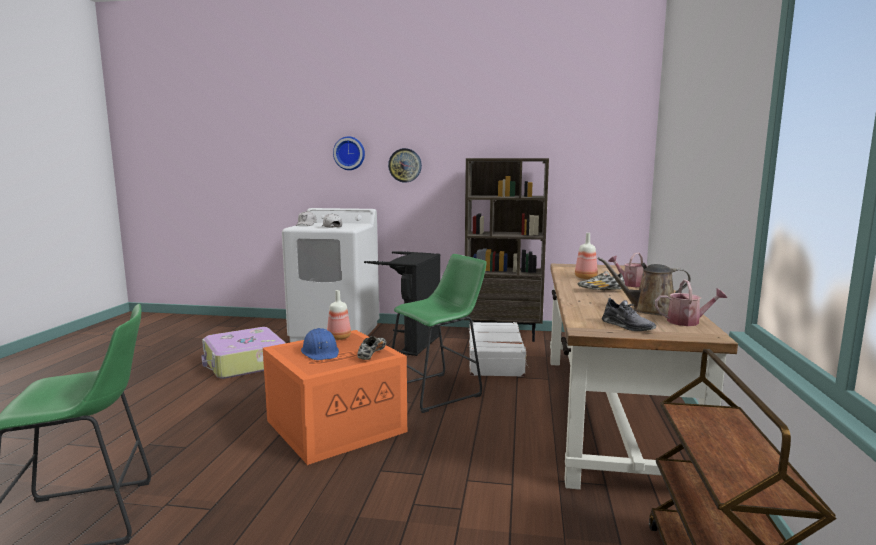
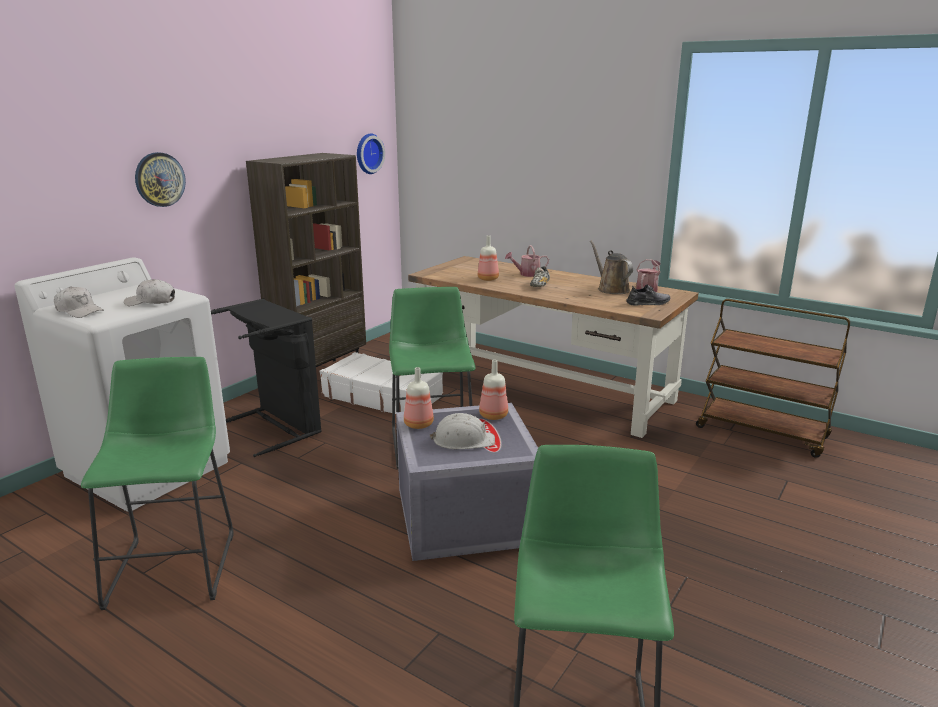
camera: 65 degrees left, 10 degrees up
suitcase [201,327,285,379] -> green stool [81,357,234,610]
orange storage box [263,330,407,465] -> grey storage box [396,403,538,561]
blue hard hat [301,328,339,360] -> white hard hat [429,413,495,449]
wall clock [333,136,365,170] -> wall clock moved to [357,133,385,174]
shoe [357,336,386,360] -> bottle [479,360,508,420]
brown watering can [598,257,691,315] -> brown watering can turned 120 degrees clockwise [590,241,633,294]

